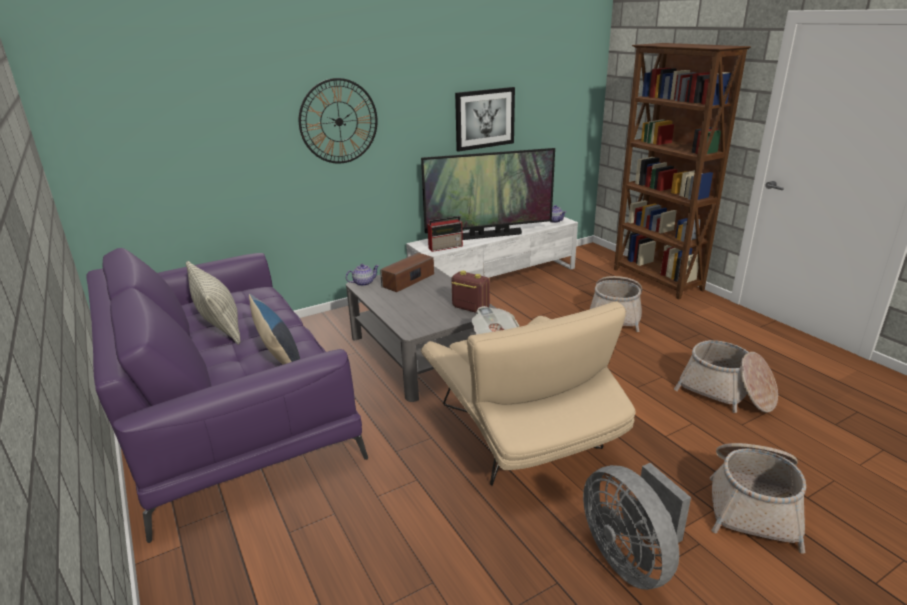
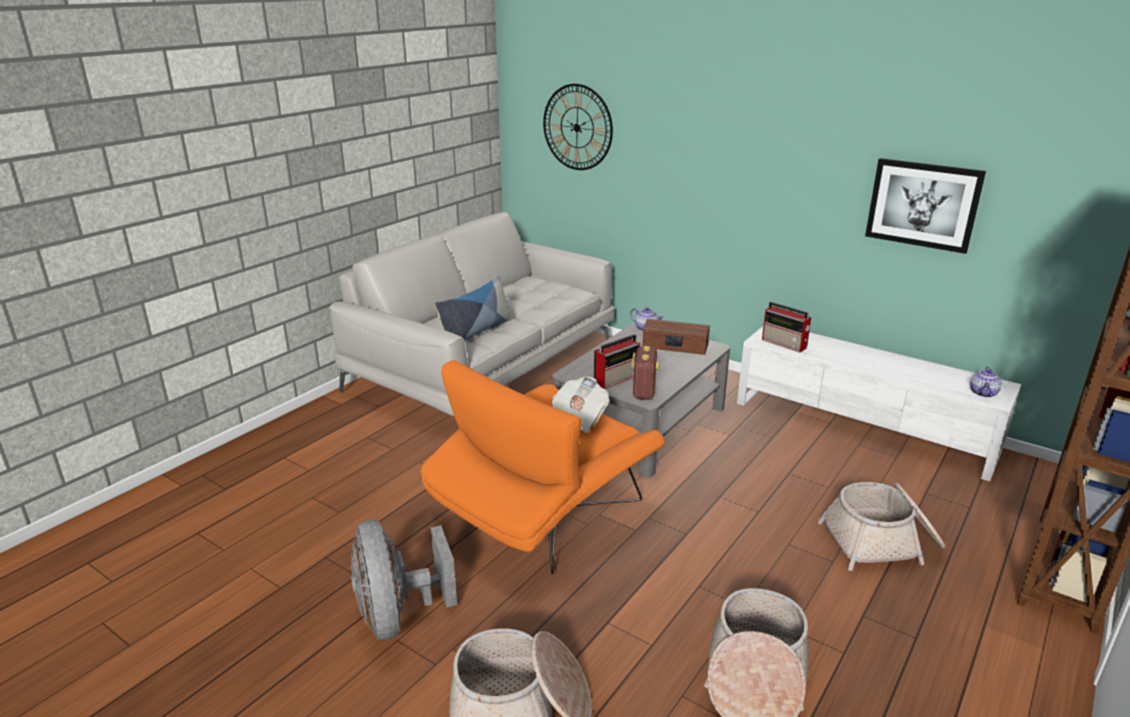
camera: 65 degrees right, 0 degrees up
purple sofa [86,248,368,543] -> grey sofa [330,212,614,429]
pillow [186,261,241,344] -> none
wall clock [299,78,378,164] -> wall clock moved to [543,84,613,170]
television [421,148,555,240] -> none
beige armchair [421,301,636,486] -> orange armchair [421,360,666,574]
grey fan [583,463,691,590] -> grey fan turned 60 degrees counterclockwise [351,520,457,640]
none -> radio [594,334,640,389]

